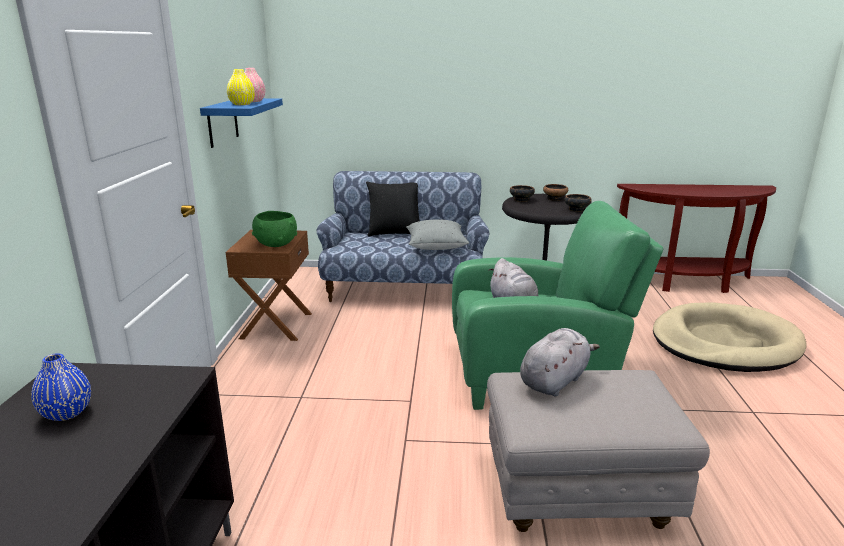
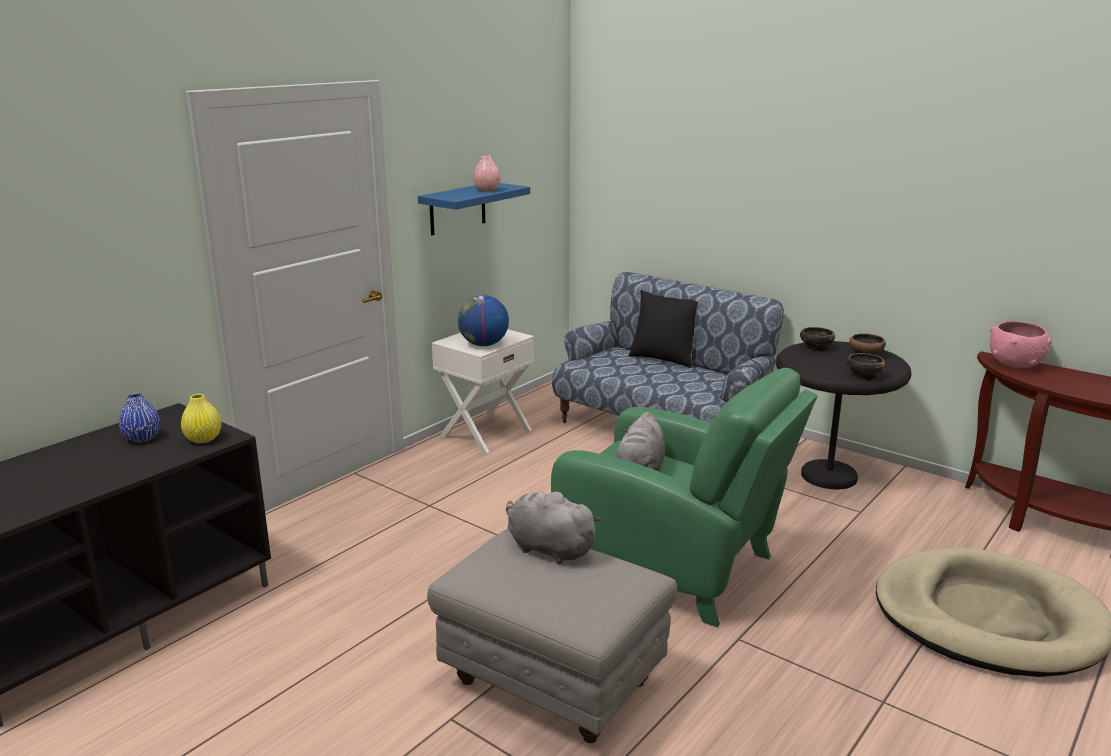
camera: 35 degrees right, 0 degrees up
brown nightstand [226,230,312,341] -> white nightstand [432,329,534,453]
yellow vase [227,69,255,105] -> yellow vase moved to [181,394,221,444]
green bowl [252,211,297,247] -> globe [458,295,509,346]
grey pillow [406,220,469,250] -> none
grey plush toy [520,328,600,397] -> grey plush toy turned 135 degrees counterclockwise [506,490,601,564]
none -> pink bowl [990,321,1052,369]

